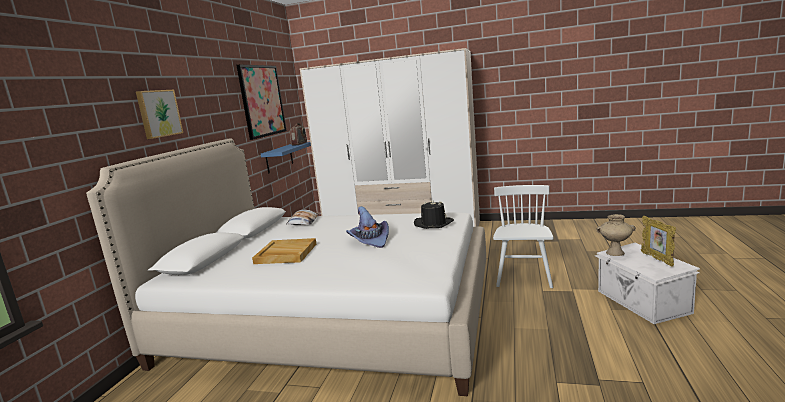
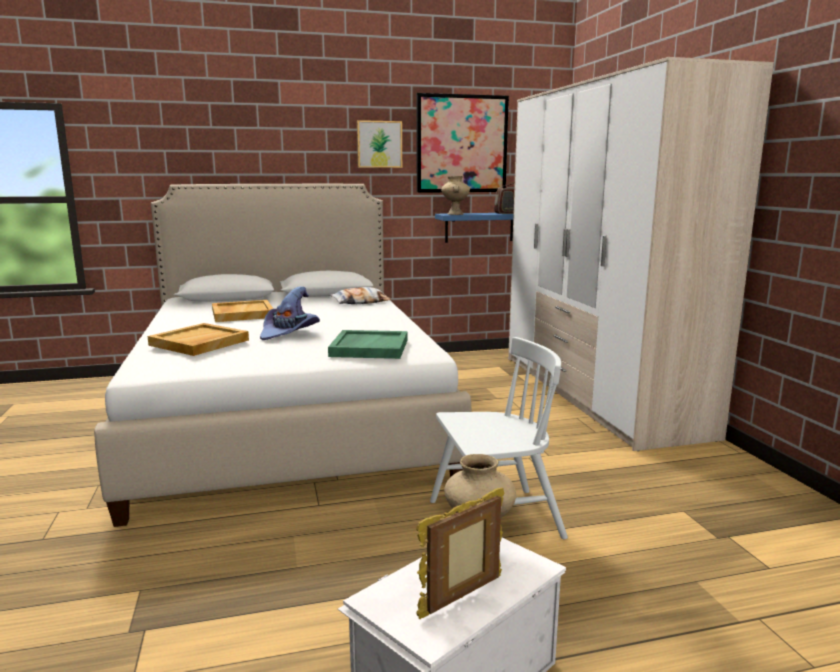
camera: 60 degrees right, 0 degrees up
picture [136,90,183,139] -> picture moved to [357,120,402,168]
black hat [414,200,454,229] -> green tray [328,330,408,359]
none -> beige tray [147,323,249,356]
none -> beige vase [441,176,470,215]

